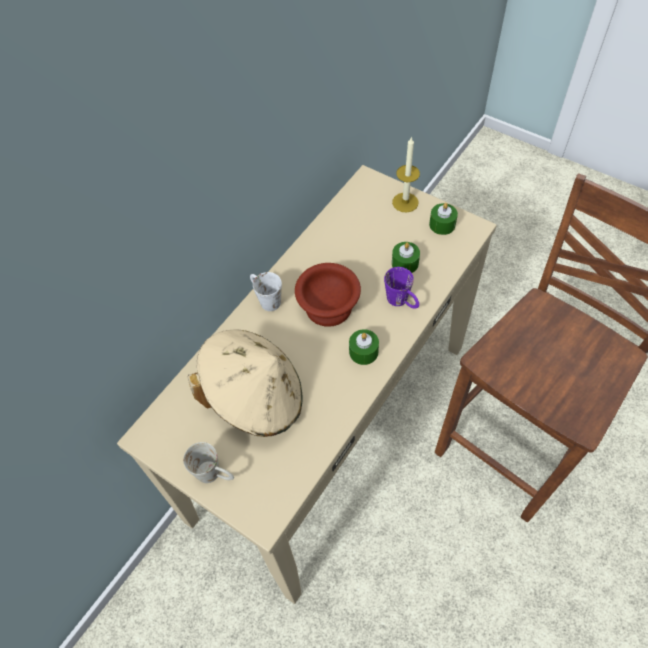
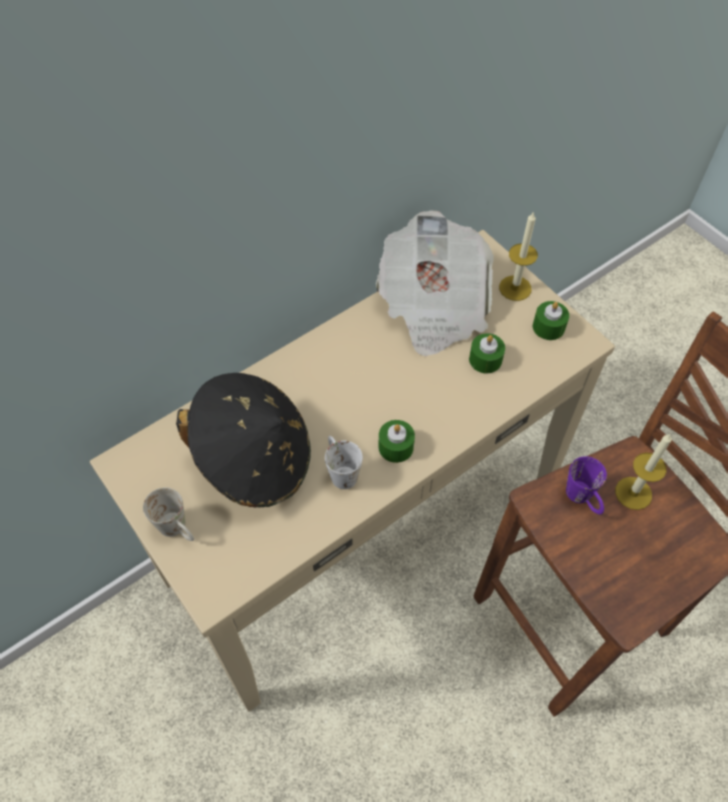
camera: 15 degrees right, 0 degrees up
beige hat [188,330,302,437] -> black hat [176,373,311,507]
white mug [250,272,282,311] -> white mug moved to [325,436,363,489]
brown bowl [295,263,361,327] -> none
purple mug [384,267,419,308] -> purple mug moved to [566,456,607,515]
none -> newspaper [375,210,494,357]
none -> candle [615,433,672,510]

